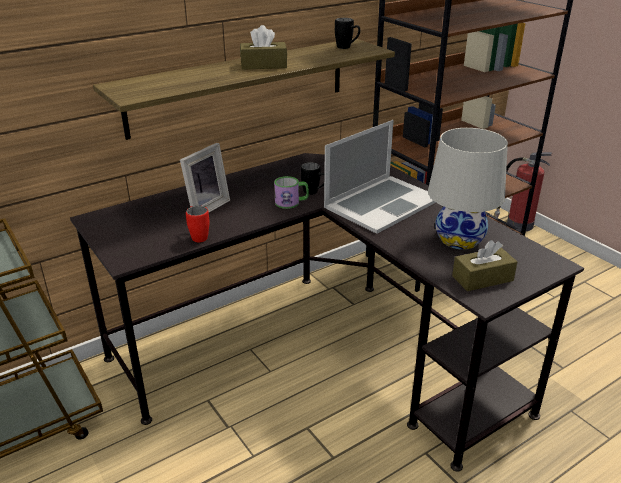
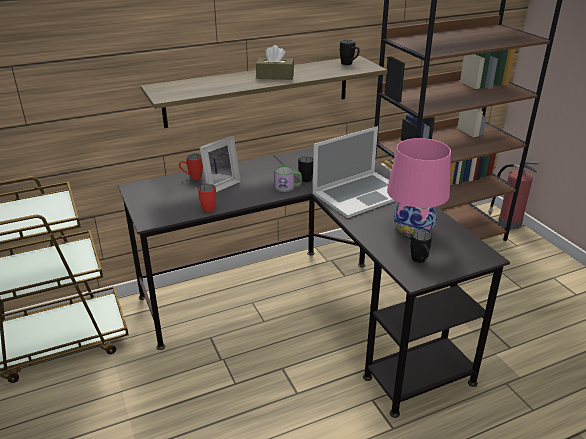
camera: 10 degrees right, 0 degrees up
white table lamp [428,128,508,250] -> pink table lamp [387,138,451,237]
brown tissue box [452,240,517,291] -> black mug [410,230,432,263]
none -> red mug [179,153,203,179]

